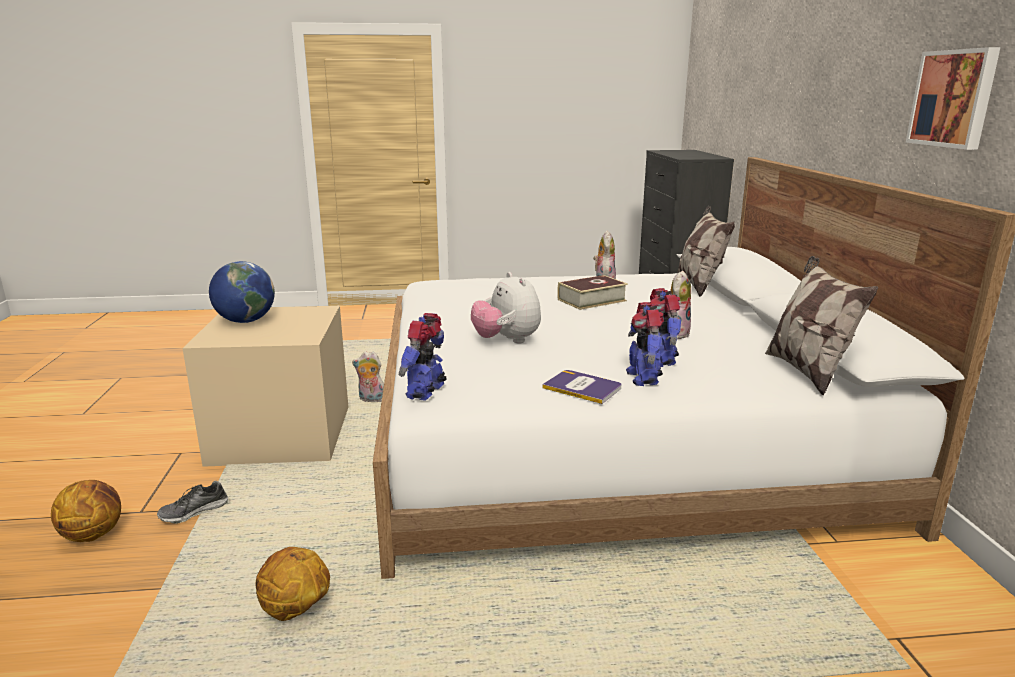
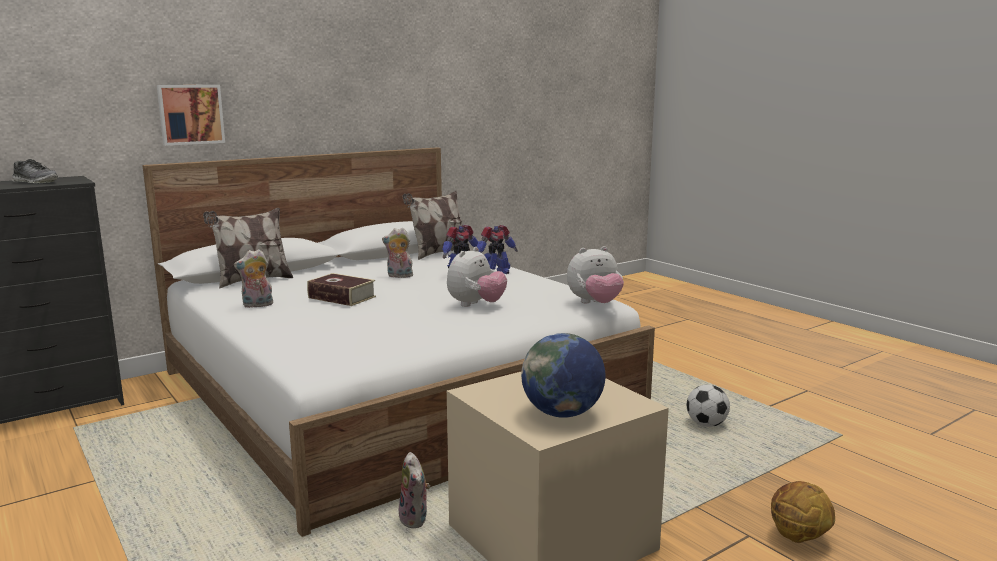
camera: 120 degrees left, 5 degrees down
shoe [157,481,229,524] -> shoe moved to [12,159,58,183]
basketball [256,547,330,621] -> football [687,384,730,427]
toy robot [399,313,446,401] -> plush toy [567,246,624,303]
book [542,370,622,404] -> none
picture [906,47,1001,150] -> picture moved to [157,85,225,146]

